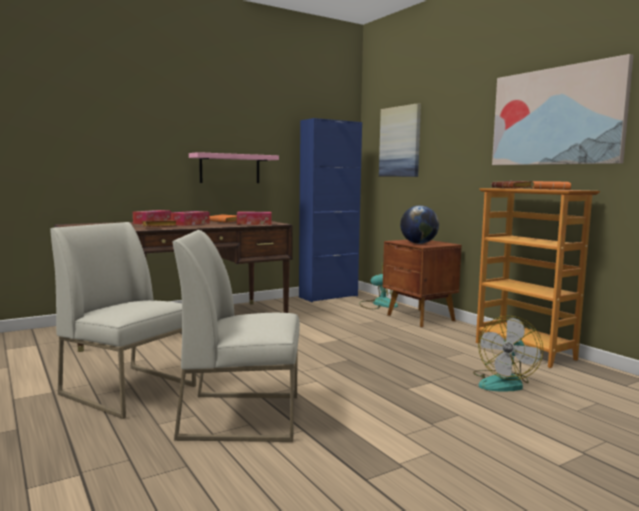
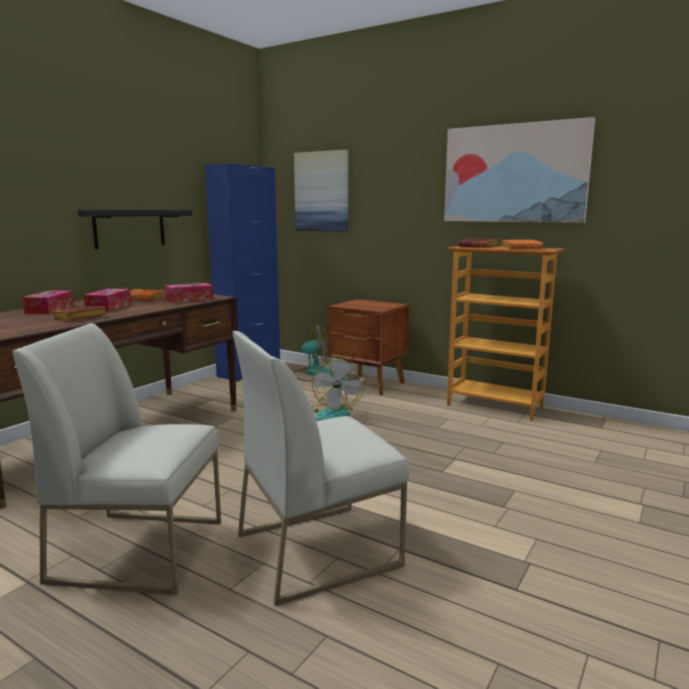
camera: 25 degrees left, 5 degrees up
pink shelf [189,152,279,183] -> black shelf [78,210,192,249]
globe [400,205,439,244] -> none
fan [473,316,543,392] -> fan moved to [312,357,365,421]

